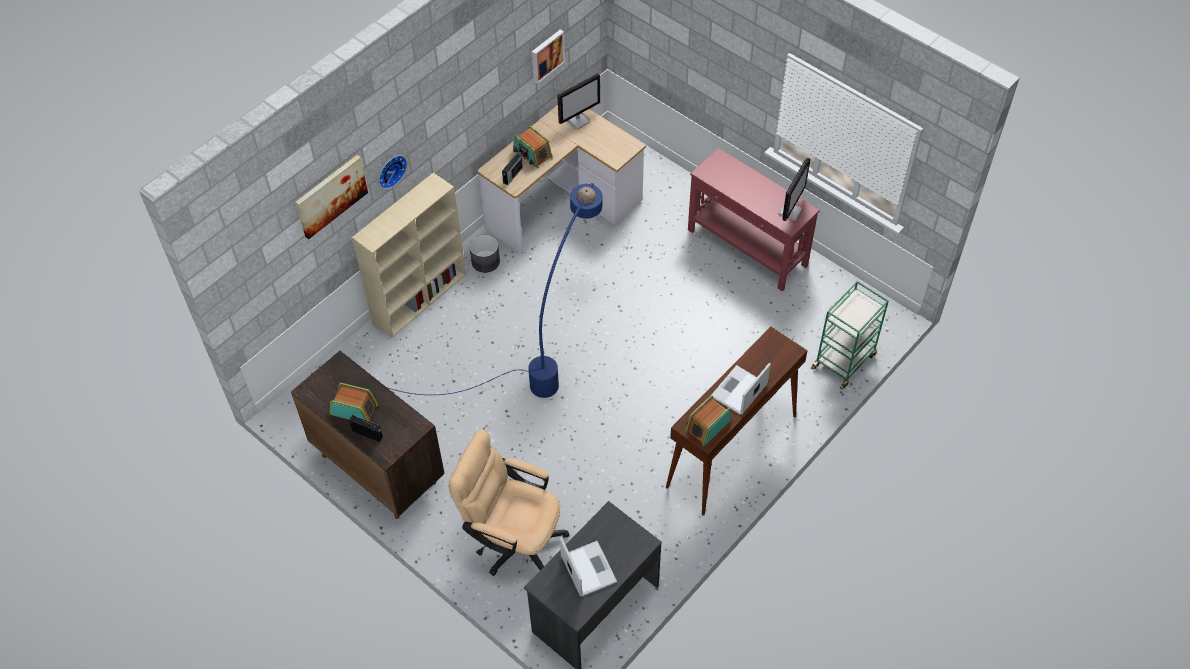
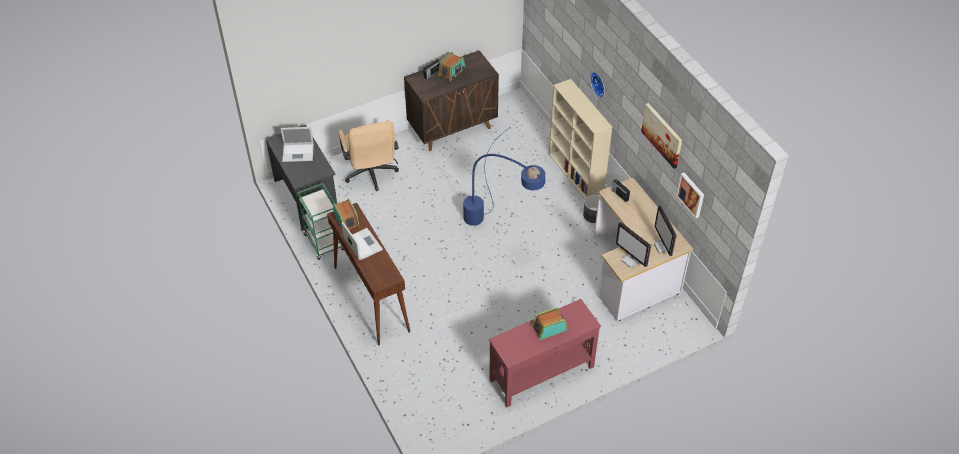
camera: 110 degrees right, 5 degrees down
picture [295,155,368,239] -> picture moved to [641,103,682,169]
beige office chair [448,430,569,575] -> beige office chair turned 120 degrees clockwise [339,120,399,191]
radio [513,126,553,168] -> radio moved to [532,307,568,340]
monitor [778,158,811,221] -> monitor moved to [616,222,651,268]
green cart [811,281,889,389] -> green cart moved to [298,183,344,260]

